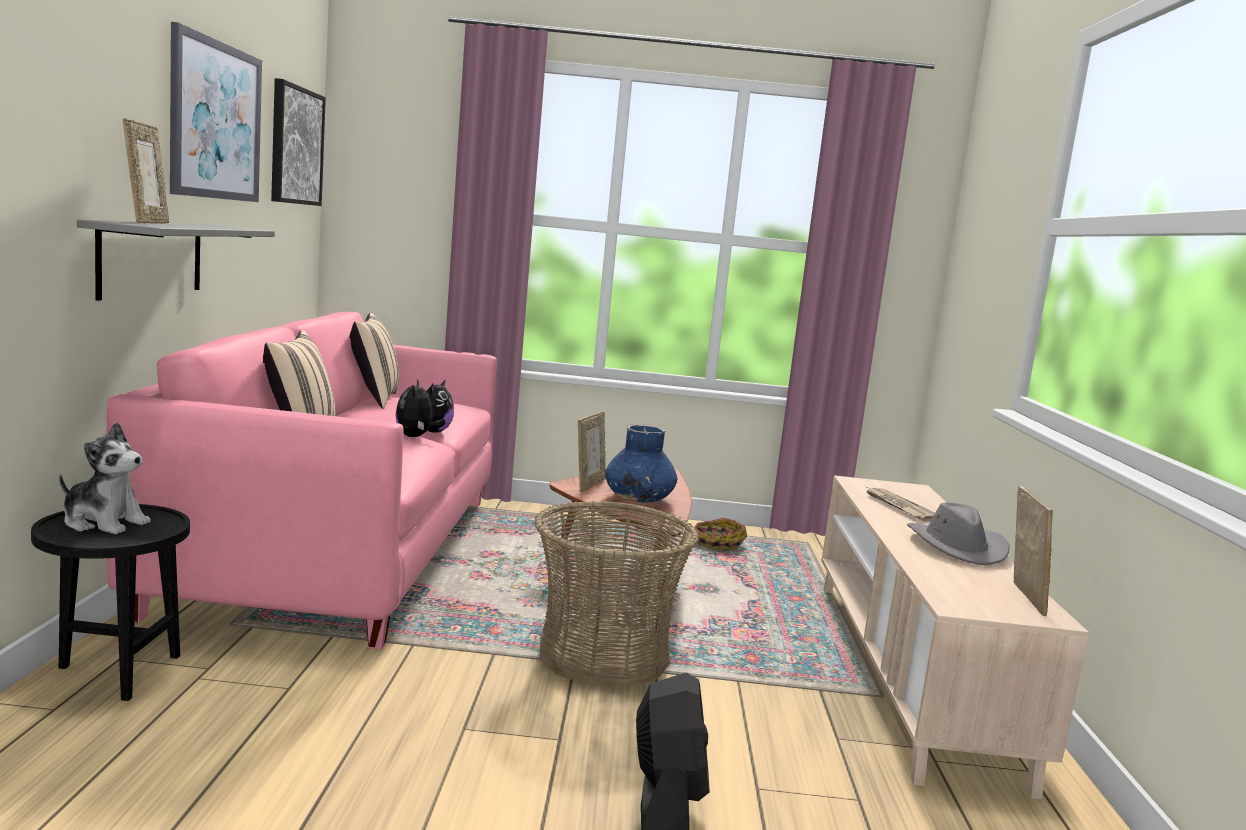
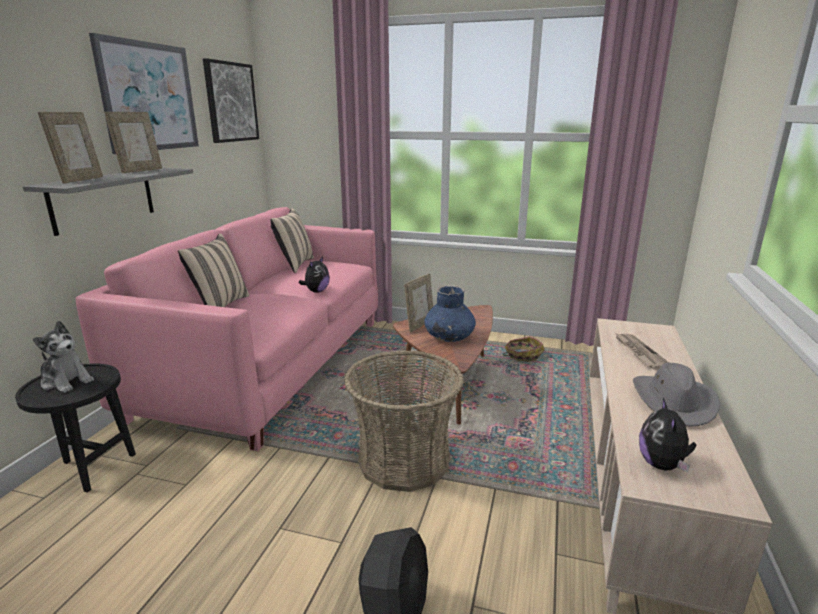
camera: 15 degrees right, 10 degrees up
plush toy [396,379,445,437] -> plush toy moved to [639,398,696,472]
picture frame [1014,486,1053,616] -> picture frame moved to [104,112,162,173]

